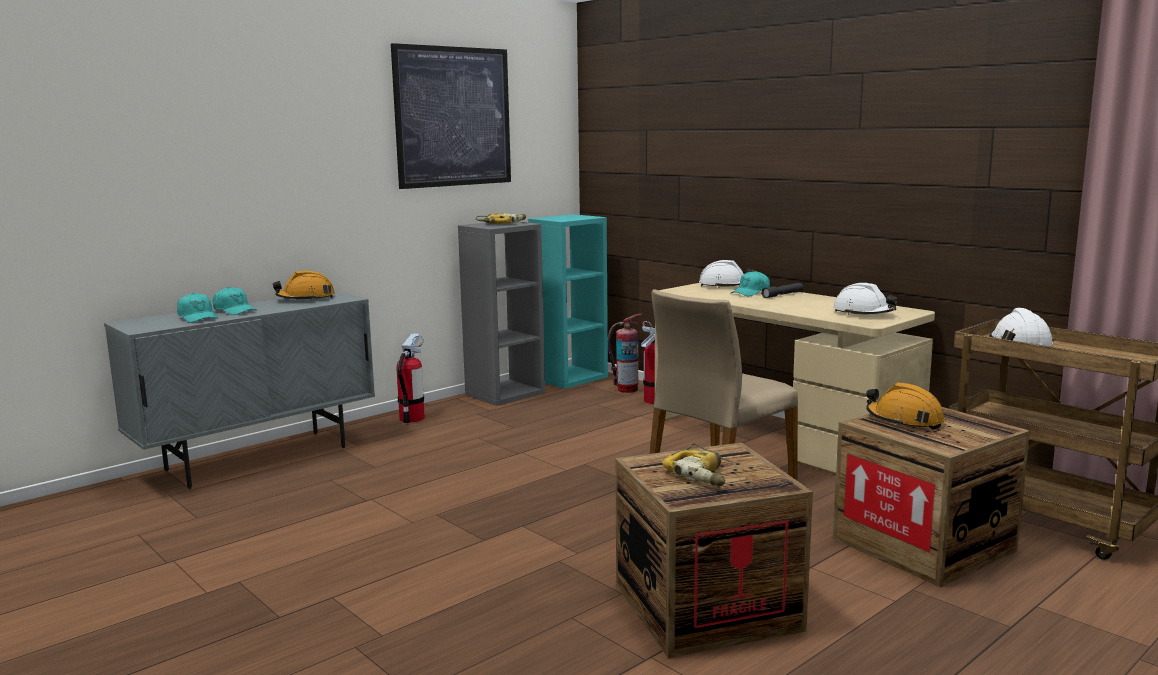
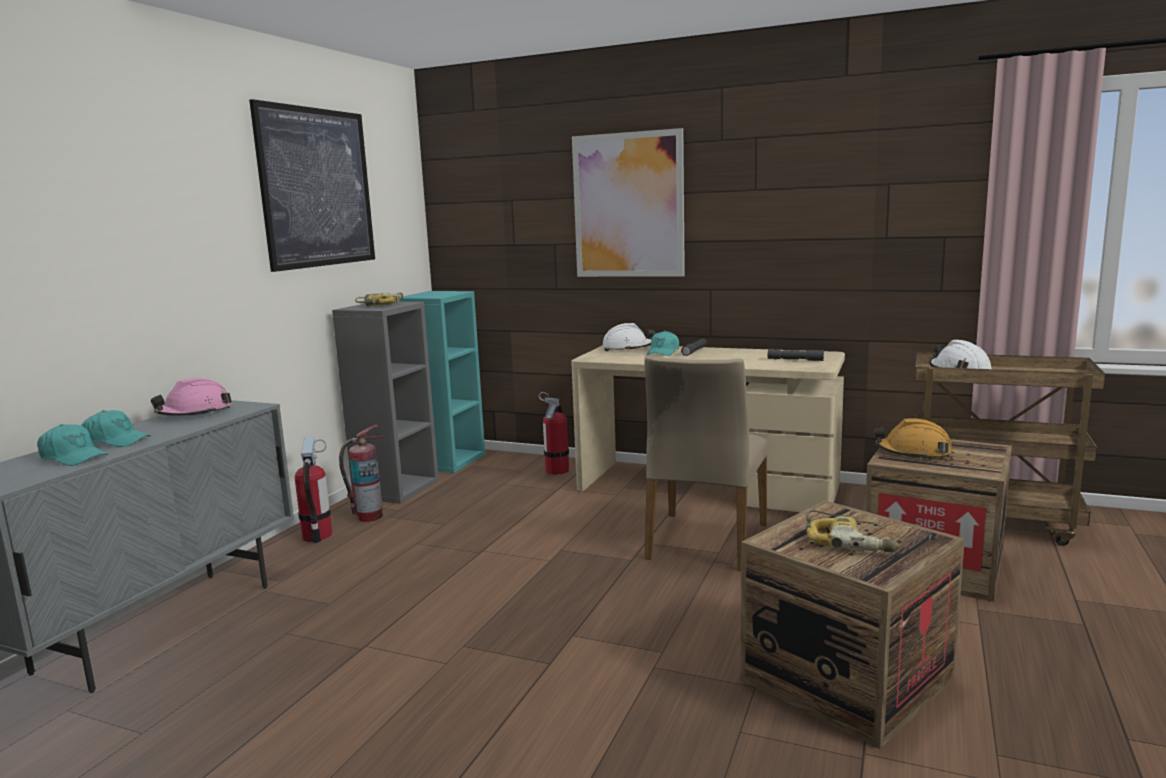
camera: 25 degrees left, 0 degrees up
orange hard hat [273,271,335,300] -> pink hard hat [151,378,232,416]
fire extinguisher [608,313,646,393] -> fire extinguisher moved to [339,425,384,522]
white hard hat [833,283,898,315] -> grey flashlight [768,349,824,361]
none -> picture [572,128,685,277]

